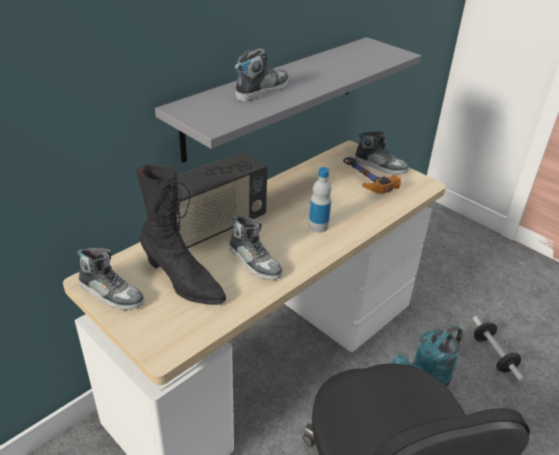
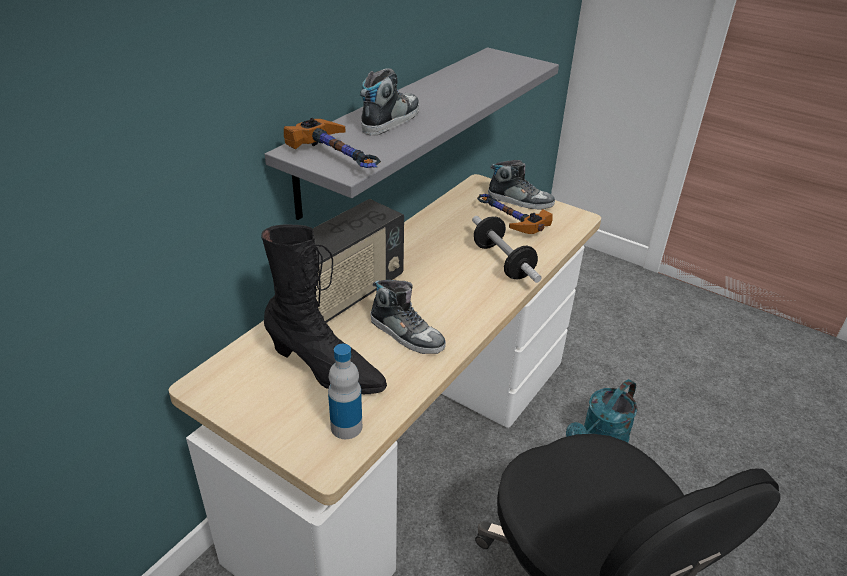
camera: 10 degrees left, 0 degrees up
shoe [77,248,144,310] -> none
bottle [309,167,332,232] -> bottle moved to [328,344,362,439]
dumbbell [473,316,524,381] -> dumbbell moved to [472,216,542,283]
none -> hammer [284,118,381,168]

